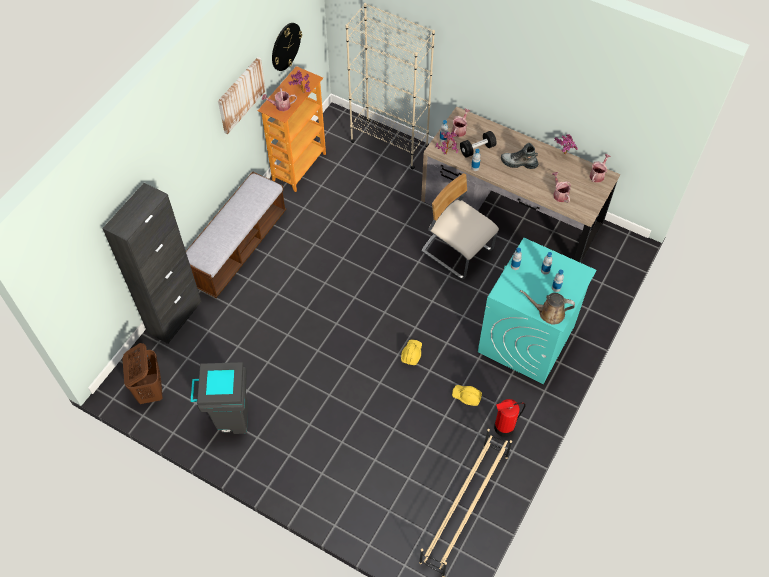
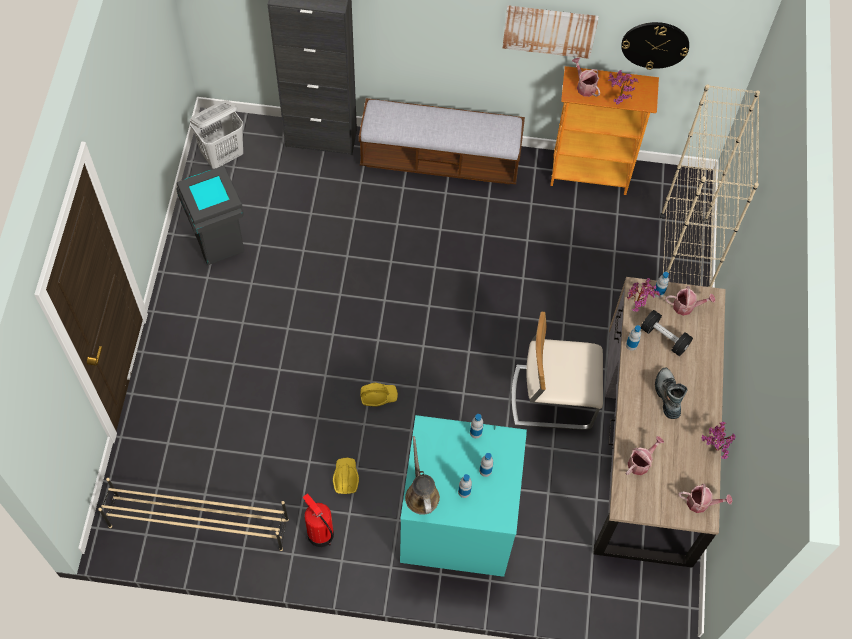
camera: 65 degrees right, 5 degrees up
brown laundry basket [123,343,163,404] -> white laundry basket [190,100,243,169]
beige chair [421,173,499,279] -> beige chair turned 105 degrees counterclockwise [511,312,603,430]

